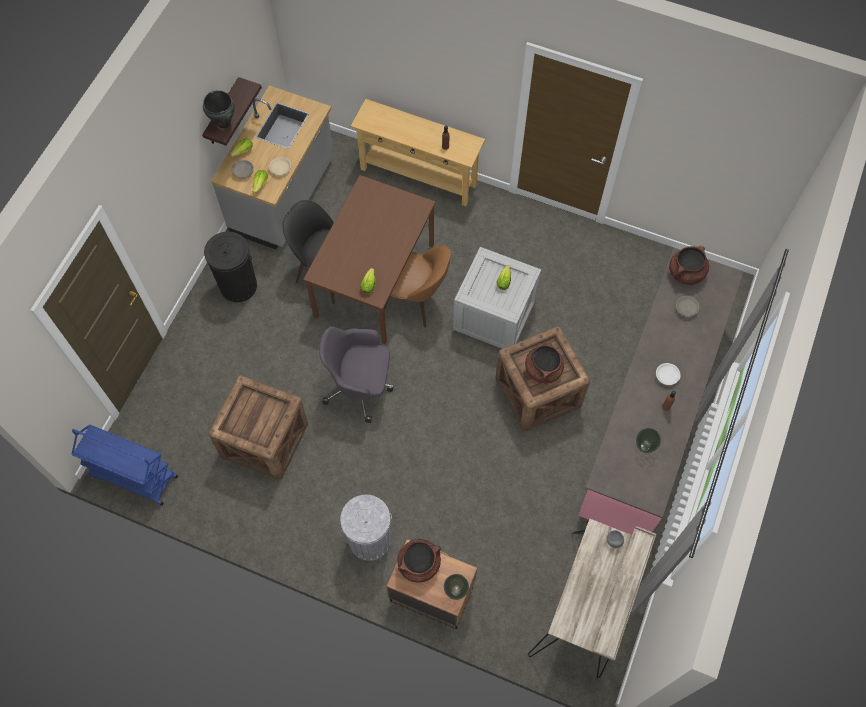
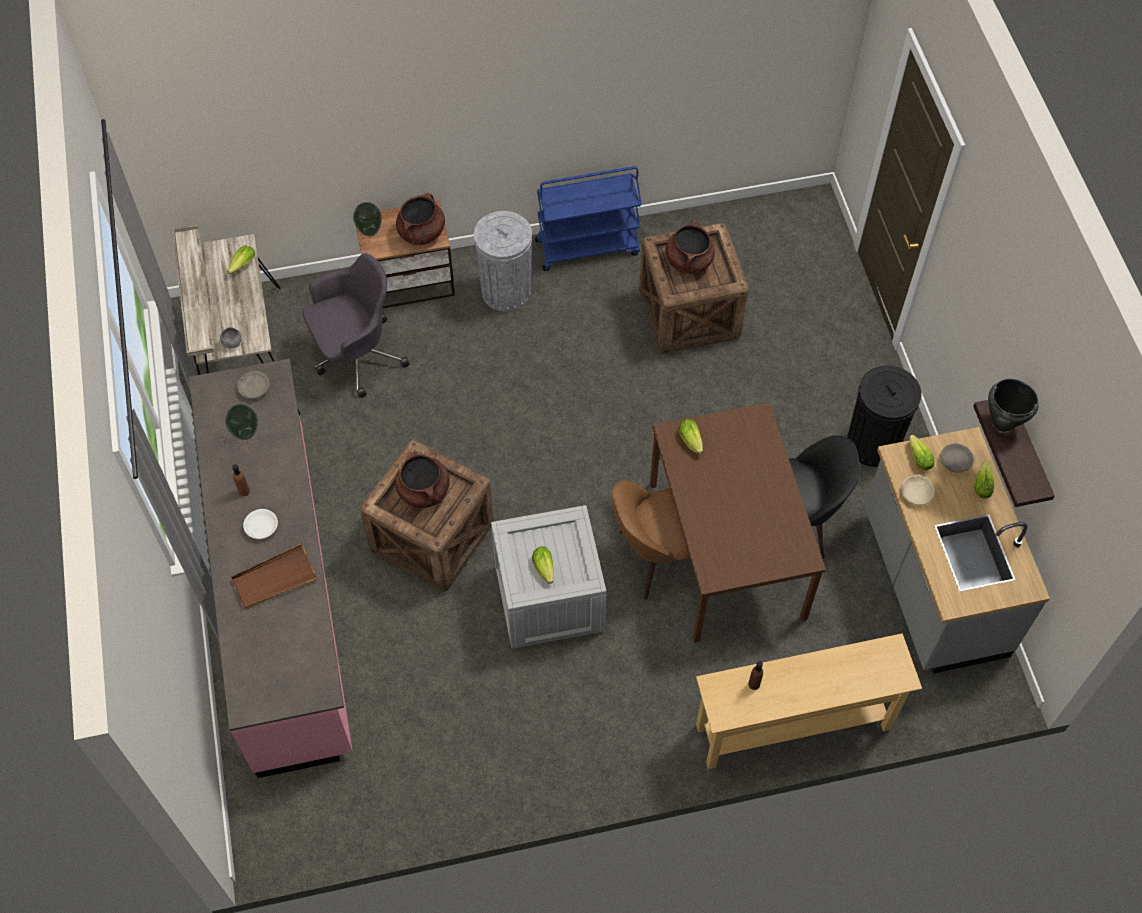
camera: 145 degrees right, 5 degrees down
blue cart [71,424,178,506] -> blue cart moved to [535,166,642,271]
grey office chair [319,326,394,423] -> grey office chair moved to [303,253,410,398]
brown cooking pot [669,246,709,285] -> brown cooking pot moved to [666,219,715,274]
grey bowl [676,296,699,317] -> grey bowl moved to [237,371,270,399]
none -> lettuce [227,246,255,274]
none -> brown tray [231,543,317,610]

